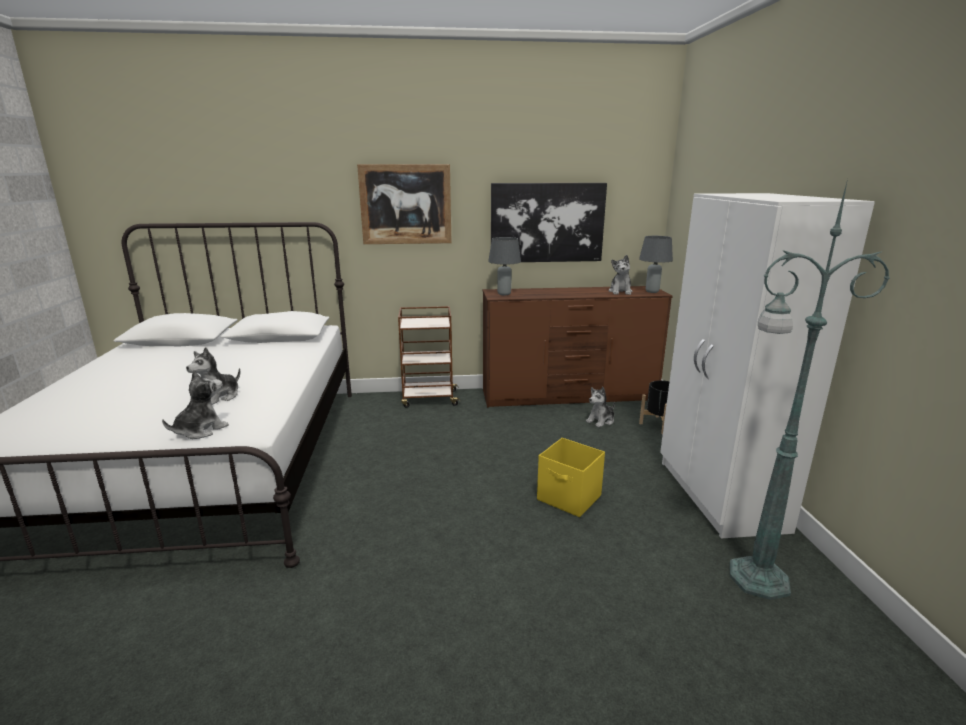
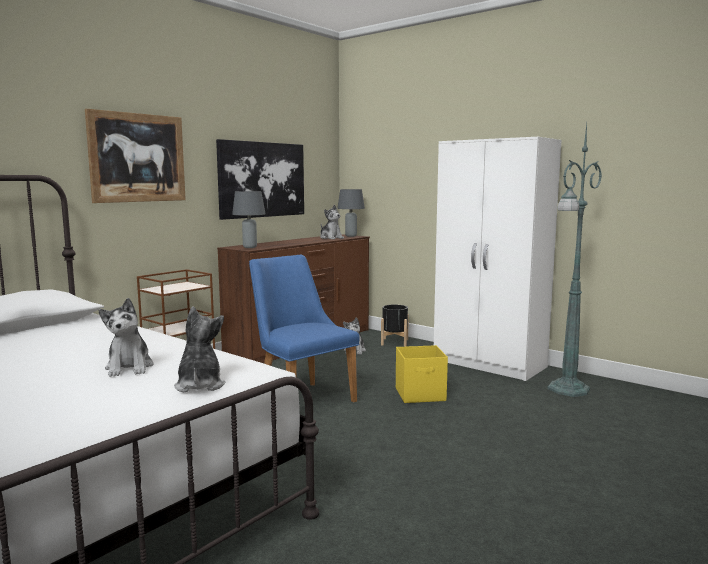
camera: 45 degrees left, 10 degrees down
none -> blue chair [249,255,360,402]

